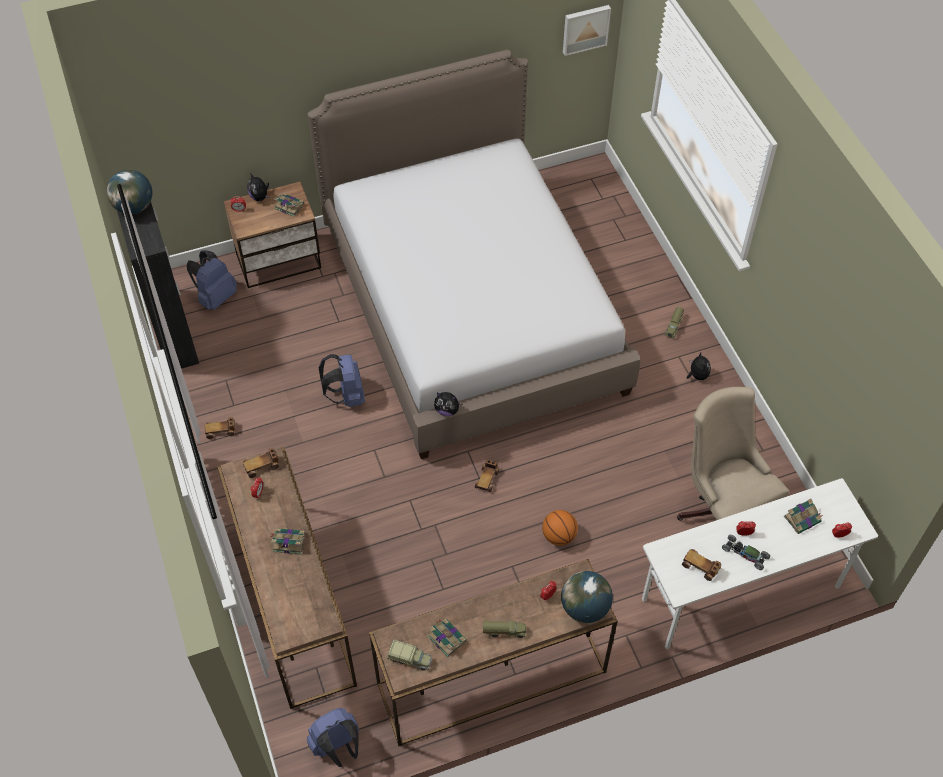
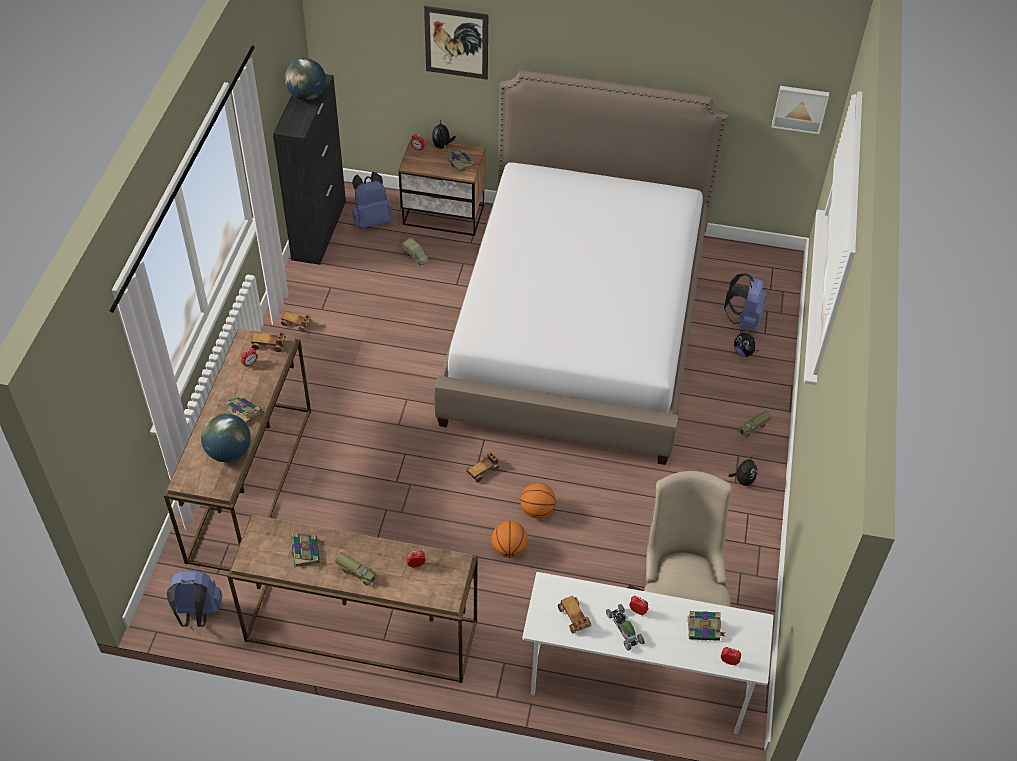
camera: 30 degrees right, 5 degrees down
blue backpack [319,354,365,407] -> blue backpack moved to [724,273,767,332]
toy truck [387,640,432,671] -> toy truck moved to [402,238,429,265]
plush toy [434,392,463,416] -> plush toy moved to [734,330,759,357]
globe [561,571,613,623] -> globe moved to [201,413,251,462]
none -> picture [424,6,488,80]
none -> basketball [520,483,556,519]

